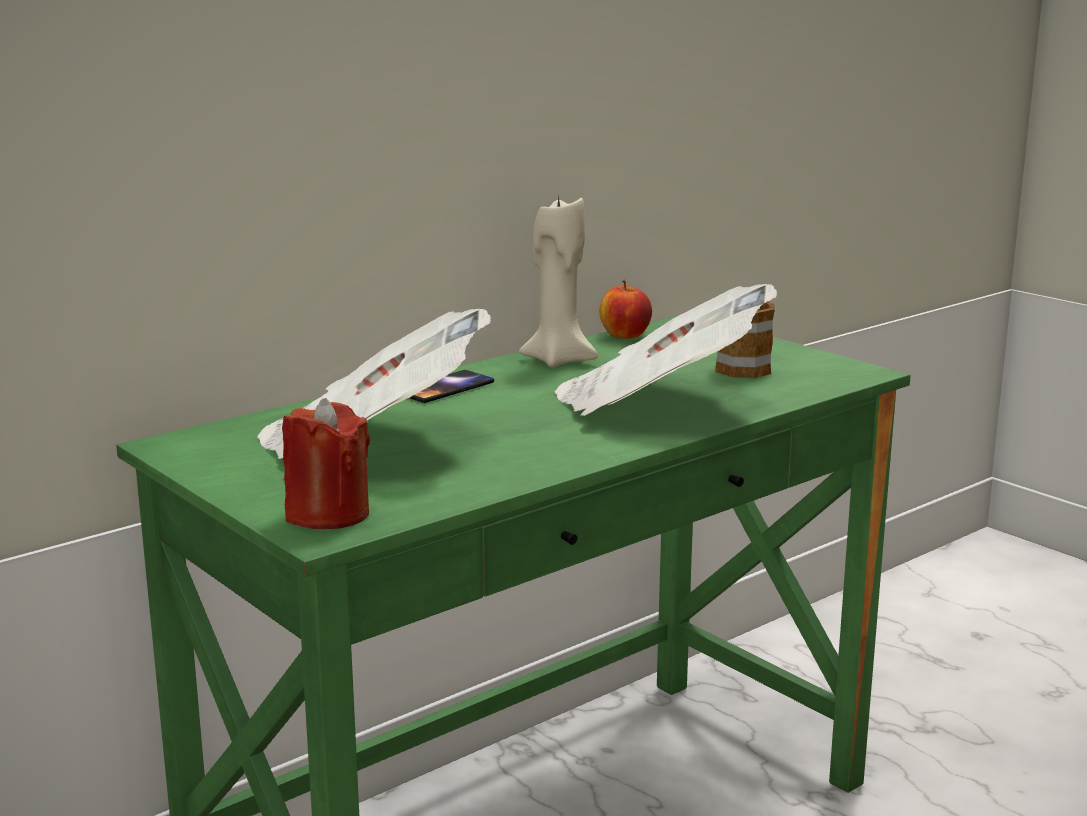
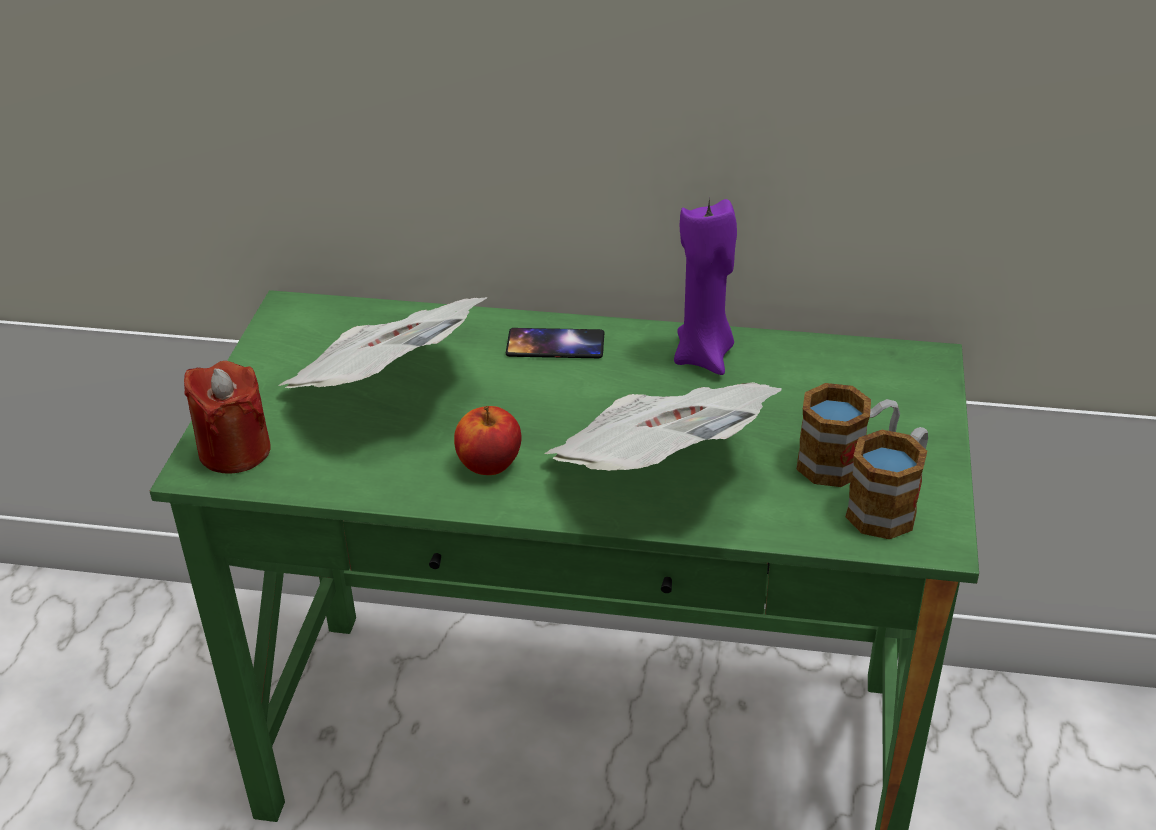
camera: 50 degrees right, 20 degrees up
beige candle [519,194,598,368] -> purple candle [674,198,737,375]
apple [599,279,652,339] -> apple moved to [454,406,522,475]
none -> mug [845,427,928,539]

